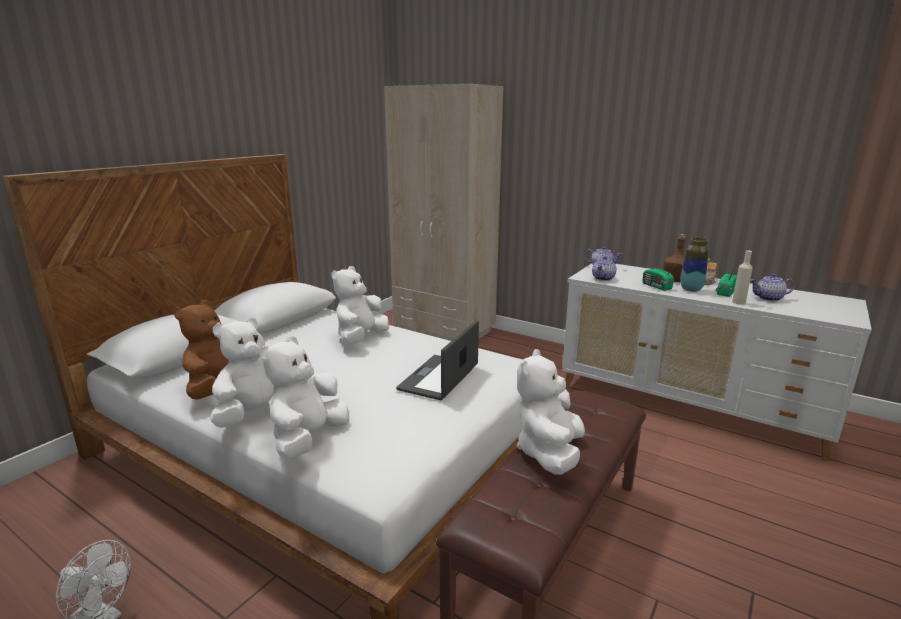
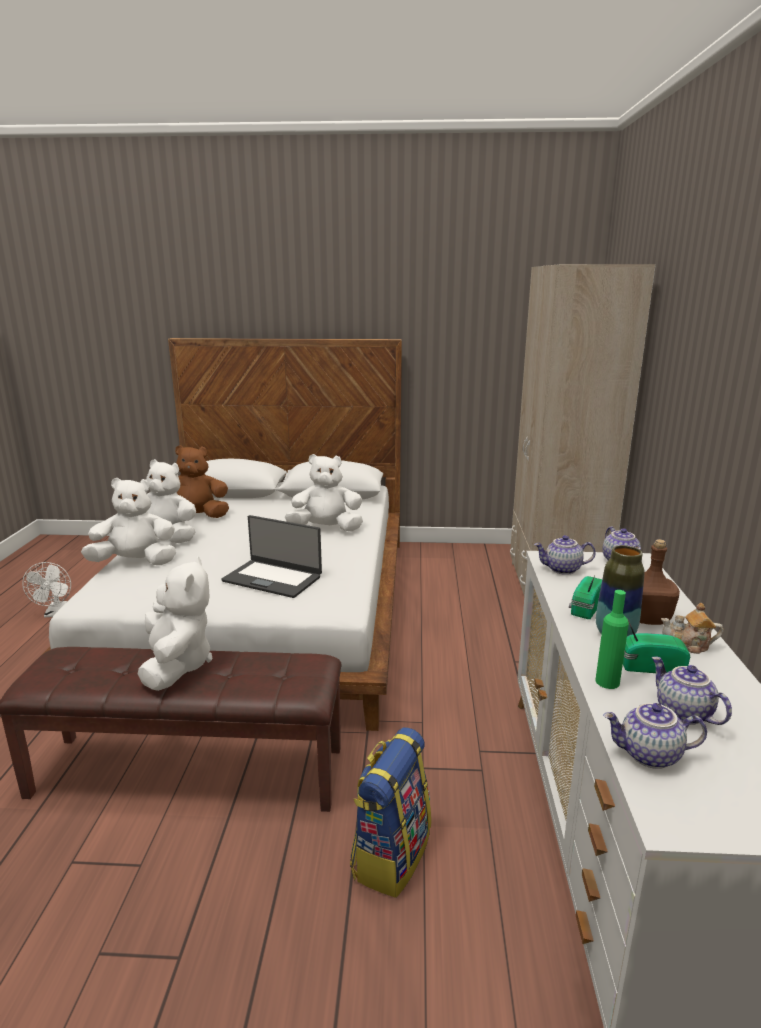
camera: 60 degrees right, 0 degrees up
laptop [396,320,479,400] -> laptop turned 150 degrees counterclockwise [221,515,322,598]
white plush toy [517,349,585,475] -> white plush toy turned 90 degrees clockwise [138,557,212,691]
beige bottle [732,250,753,305] -> green bottle [595,590,629,689]
none -> backpack [350,727,431,898]
none -> teapot [603,703,707,769]

